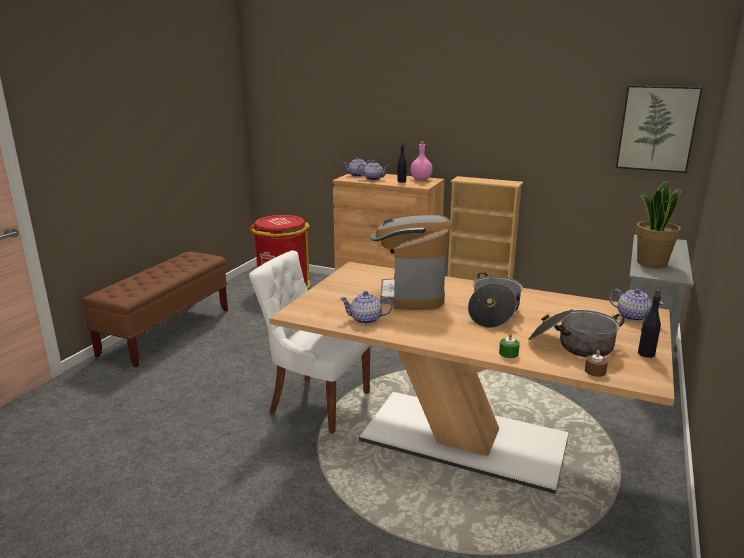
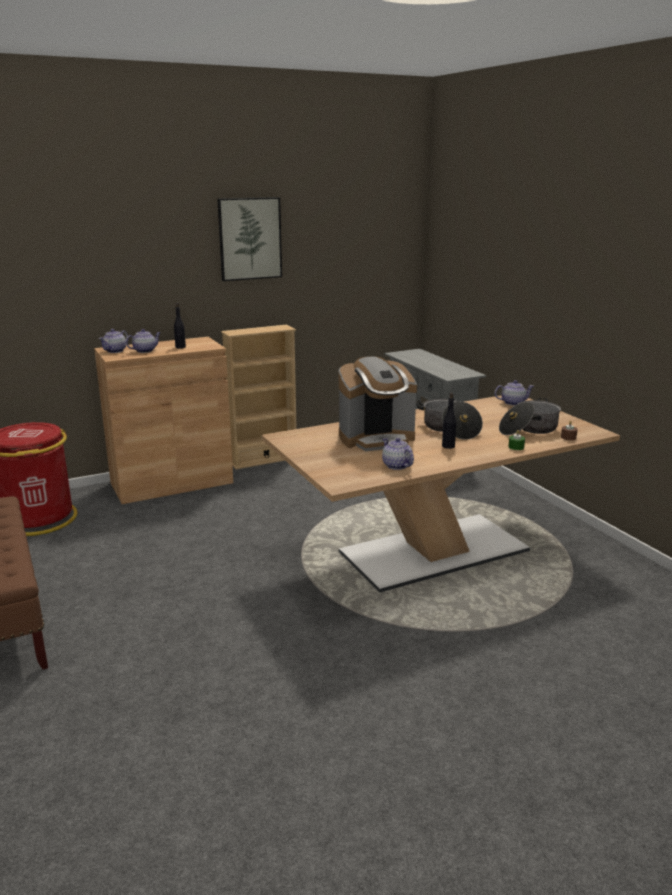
camera: 50 degrees left, 0 degrees up
white chair [249,250,371,434] -> none
teapot [340,291,392,324] -> teapot turned 105 degrees clockwise [382,438,414,470]
coffee machine [371,215,453,310] -> coffee machine turned 60 degrees counterclockwise [339,356,417,451]
pink bottle [410,141,433,180] -> none
picture [616,85,703,173] -> picture moved to [217,197,282,281]
potted plant [635,181,685,268] -> none
black bottle [638,289,661,358] -> black bottle moved to [442,393,456,449]

